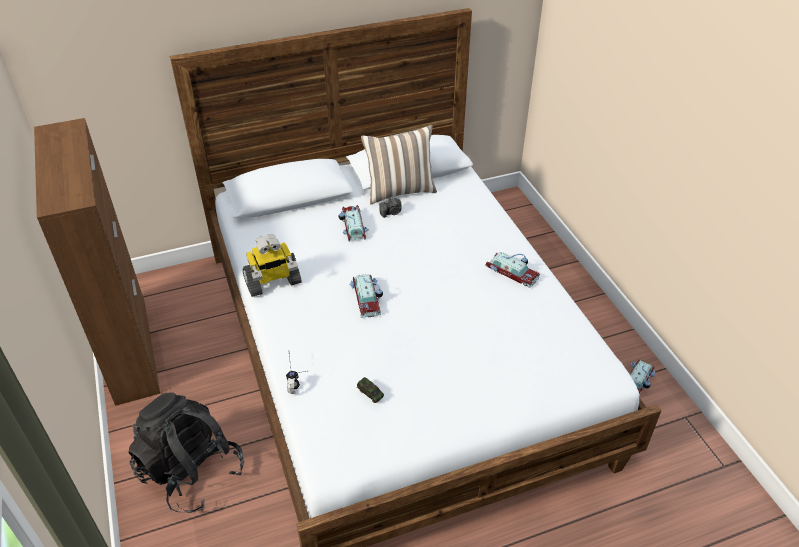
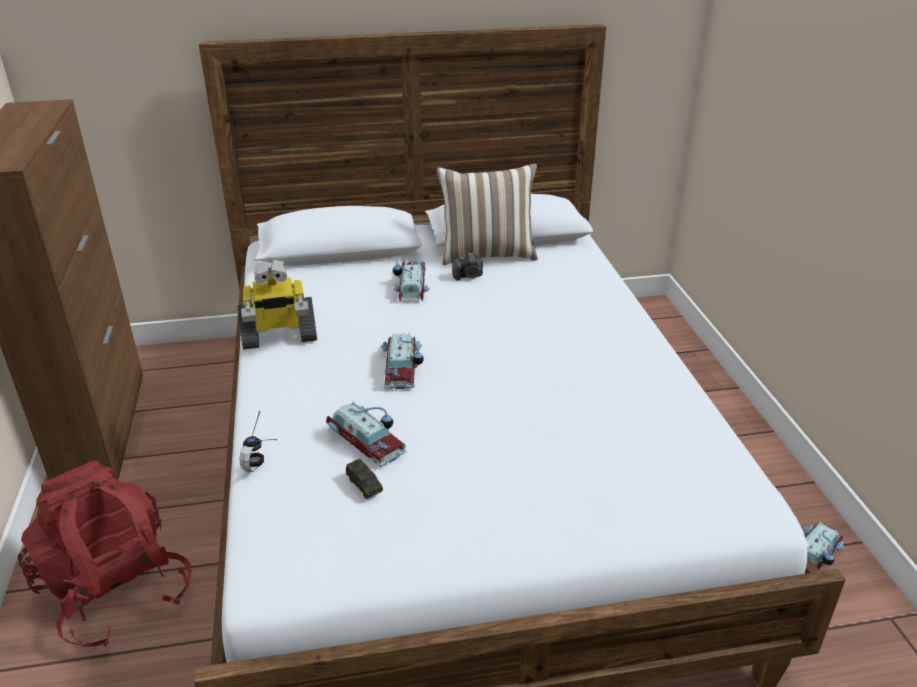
camera: 10 degrees right, 10 degrees down
black backpack [129,392,244,513] -> red backpack [18,460,192,647]
toy car [485,252,540,288] -> toy car moved to [326,402,407,467]

